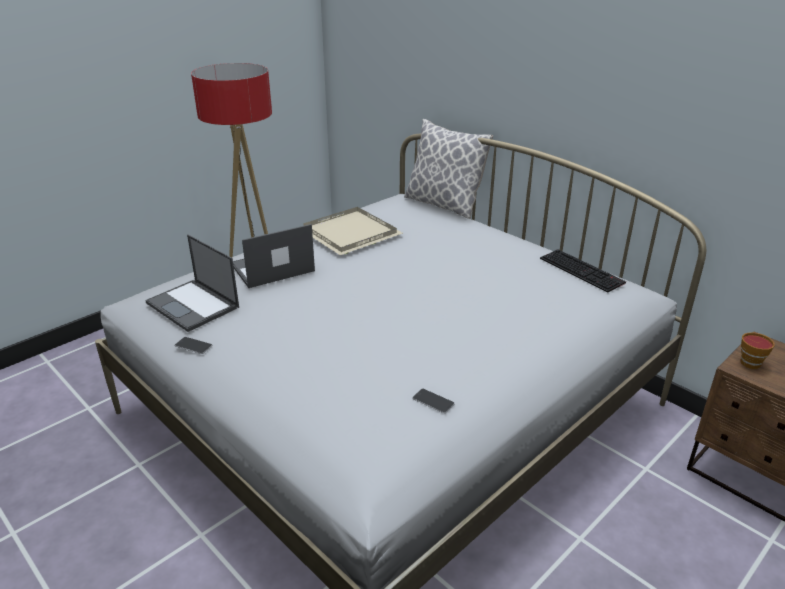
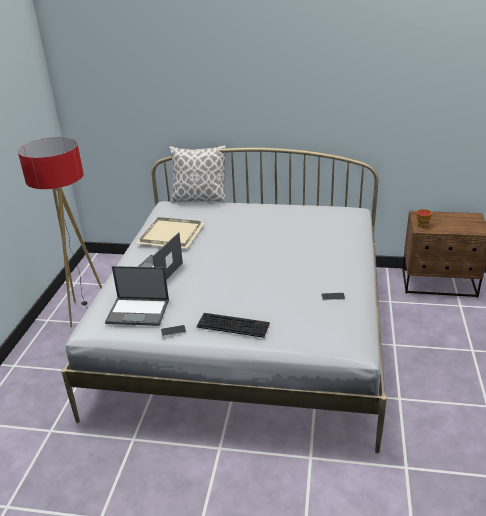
camera: 35 degrees left, 0 degrees up
keyboard [540,249,626,292] -> keyboard moved to [196,313,270,338]

